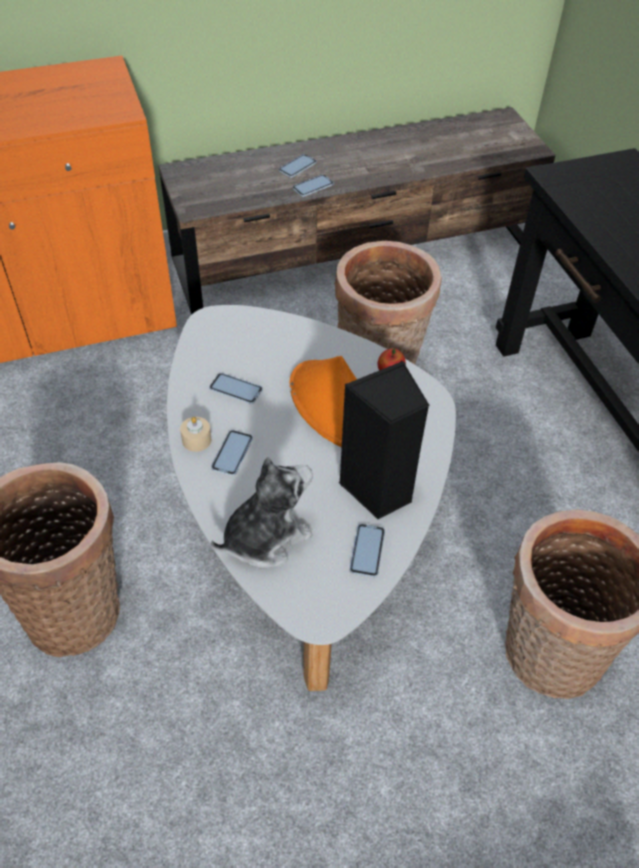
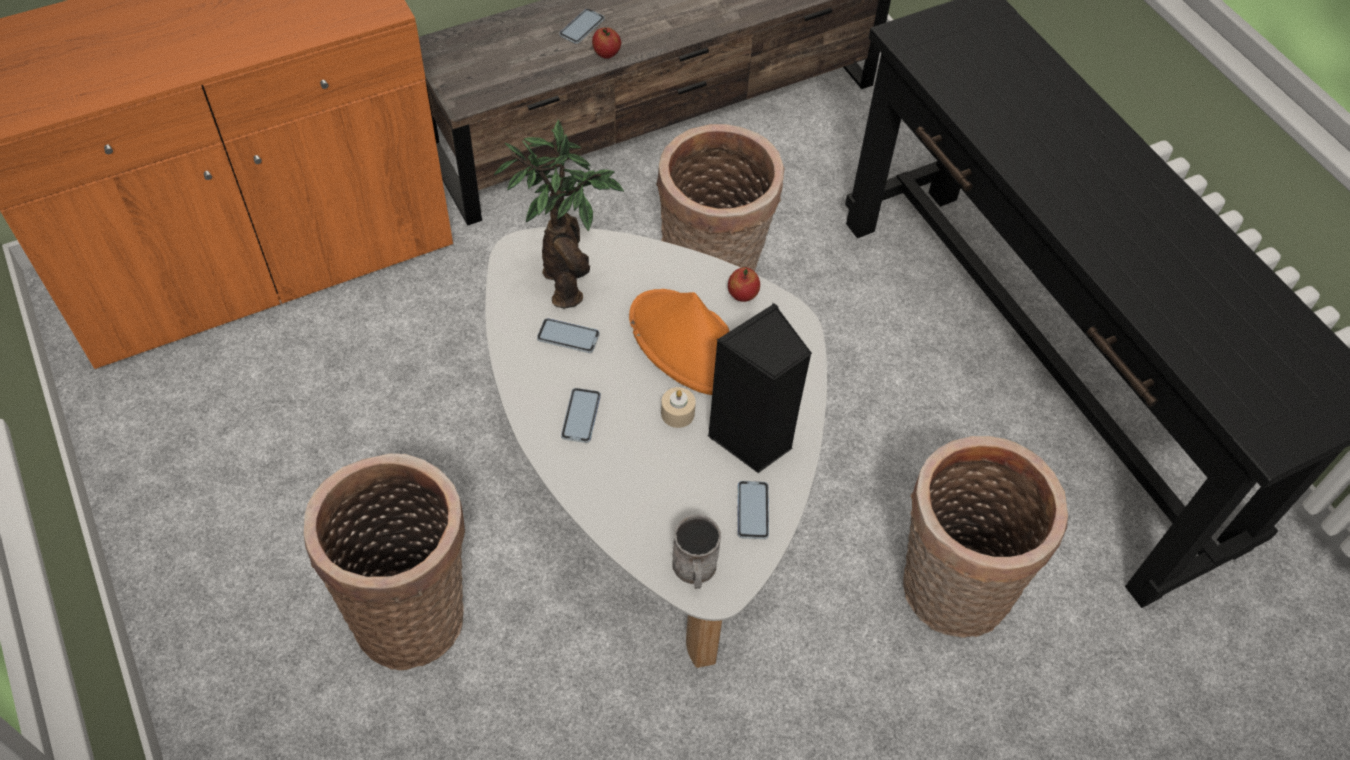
camera: 10 degrees left, 5 degrees up
beige candle [180,417,211,452] -> beige candle moved to [661,387,696,428]
plush toy [211,457,313,568] -> none
phone [292,174,334,197] -> apple [592,27,621,59]
none -> potted plant [494,119,624,309]
none -> grey mug [672,514,721,589]

